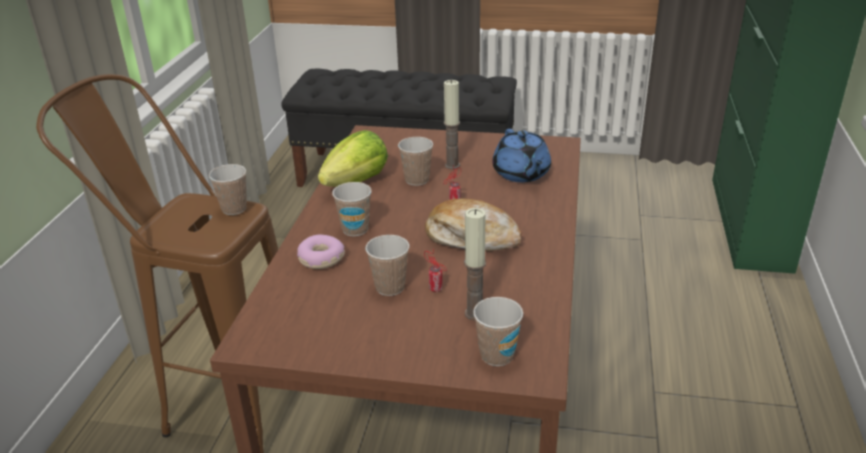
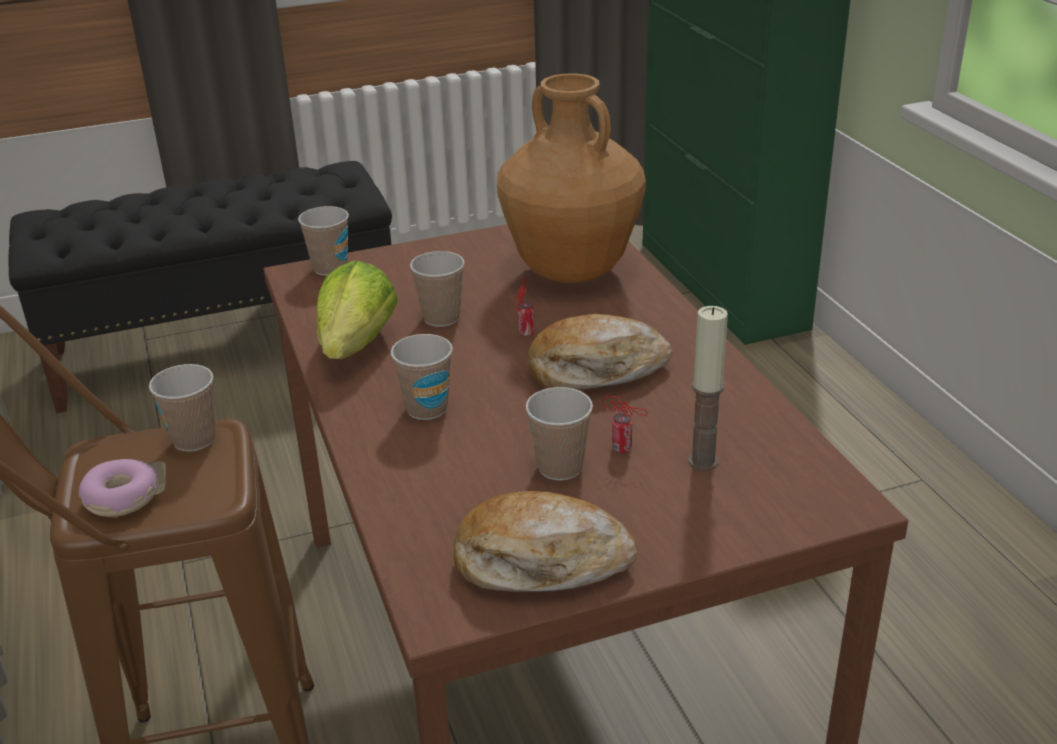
camera: 30 degrees left, 0 degrees up
donut [297,235,345,269] -> donut moved to [79,459,159,517]
candle [444,80,460,169] -> none
cup [473,297,523,366] -> cup moved to [298,206,349,276]
blue teapot [492,129,551,182] -> brown vase [497,73,646,283]
none -> bread [454,491,637,592]

